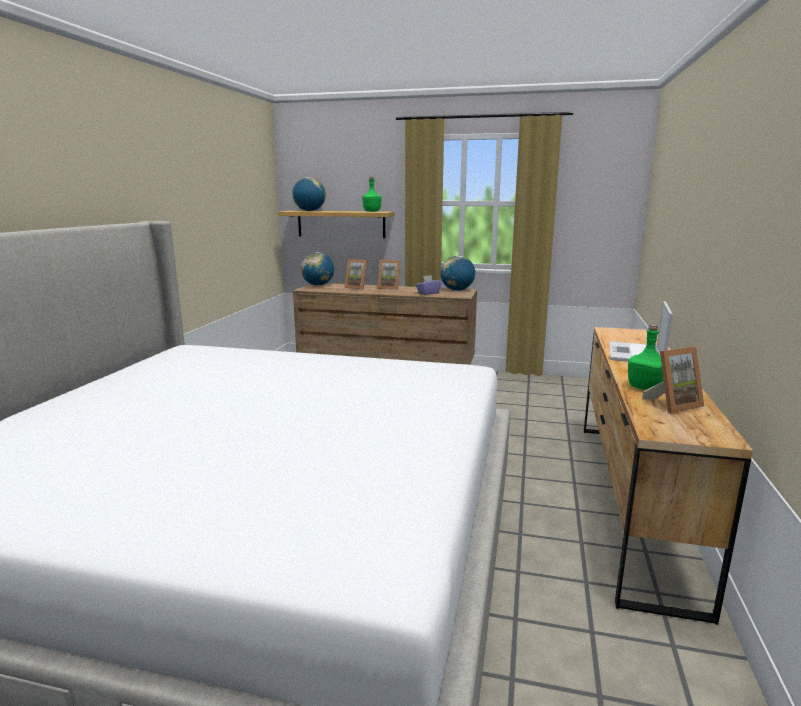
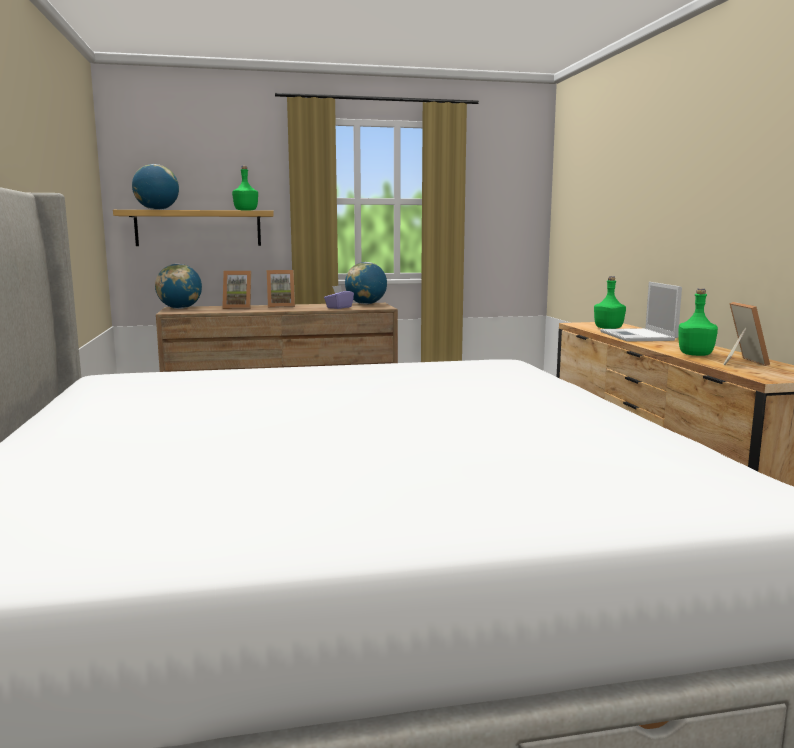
camera: 25 degrees left, 5 degrees down
picture frame [643,347,704,413] -> picture frame turned 45 degrees counterclockwise [724,302,770,366]
none -> green bottle [594,276,626,329]

